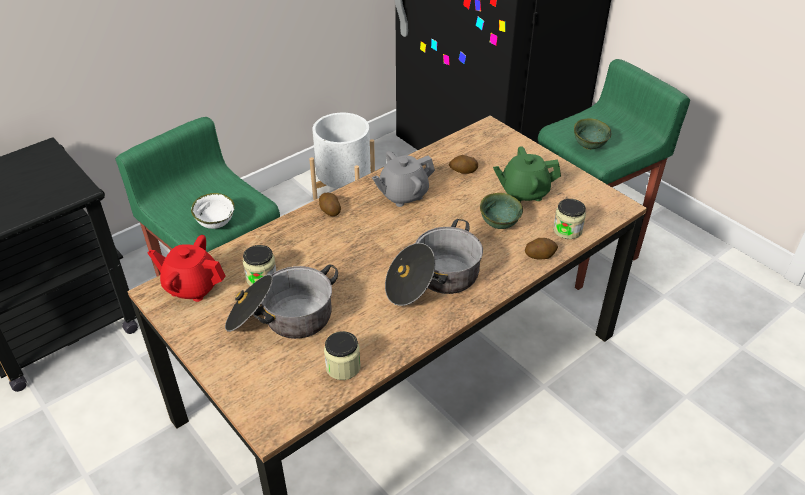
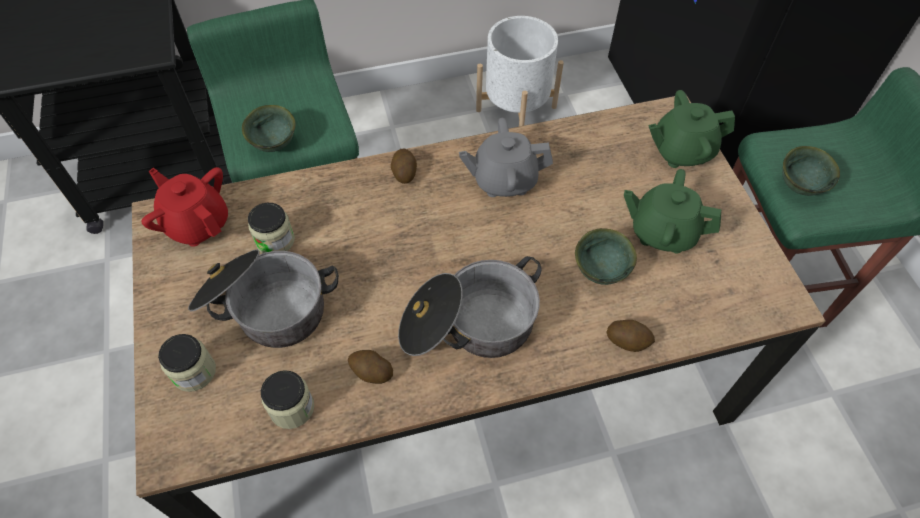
camera: 25 degrees right, 15 degrees up
white bowl [191,193,235,229] -> green bowl [242,105,296,152]
potato [449,155,478,174] -> potato moved to [348,350,393,384]
jar [553,199,586,239] -> jar moved to [158,334,216,392]
none -> green teapot [648,90,735,168]

